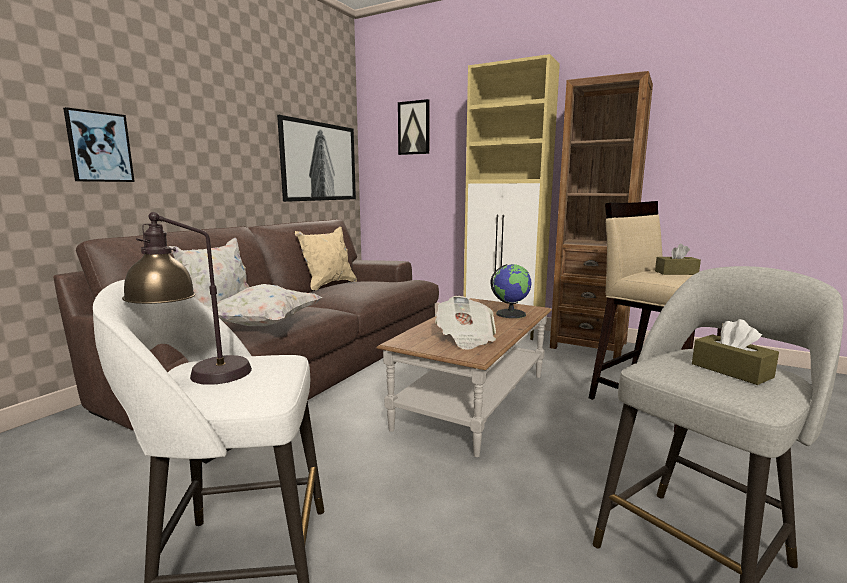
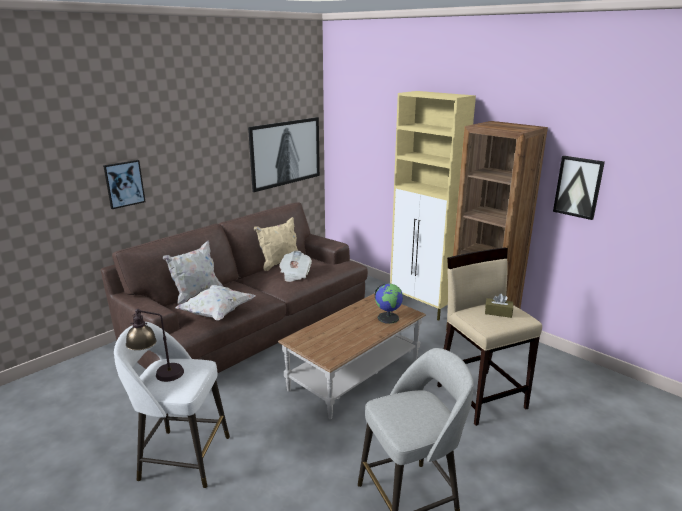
camera: 15 degrees right, 10 degrees up
picture [398,99,430,155] -> picture moved to [553,156,605,220]
newspaper [435,296,496,350] -> newspaper moved to [279,251,312,282]
brown tissue box [692,319,779,385] -> none

